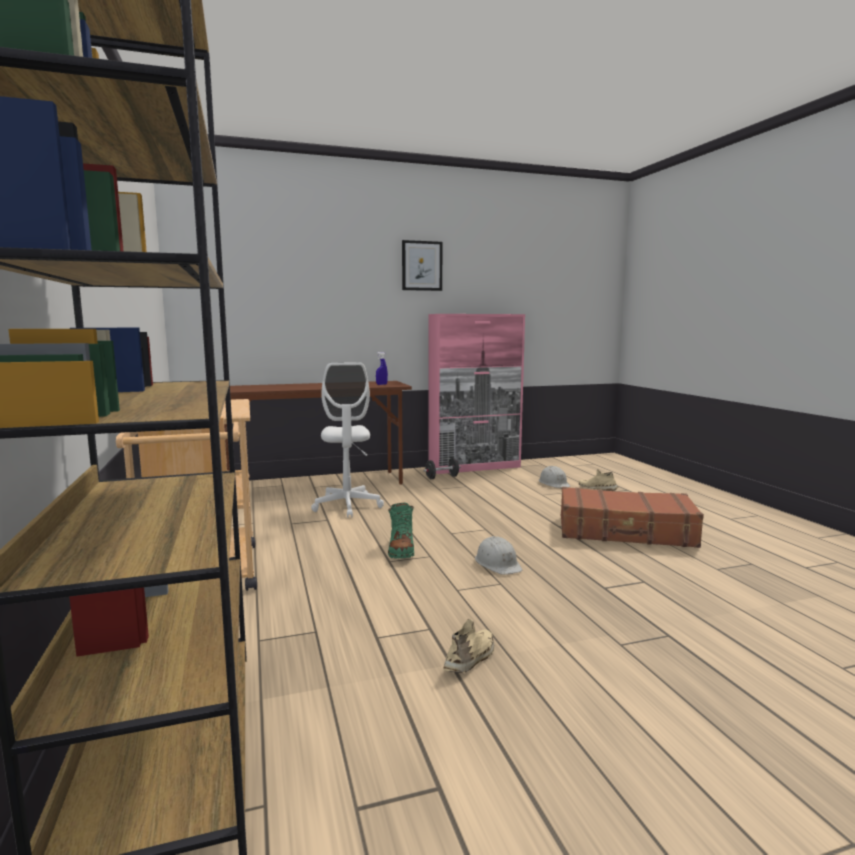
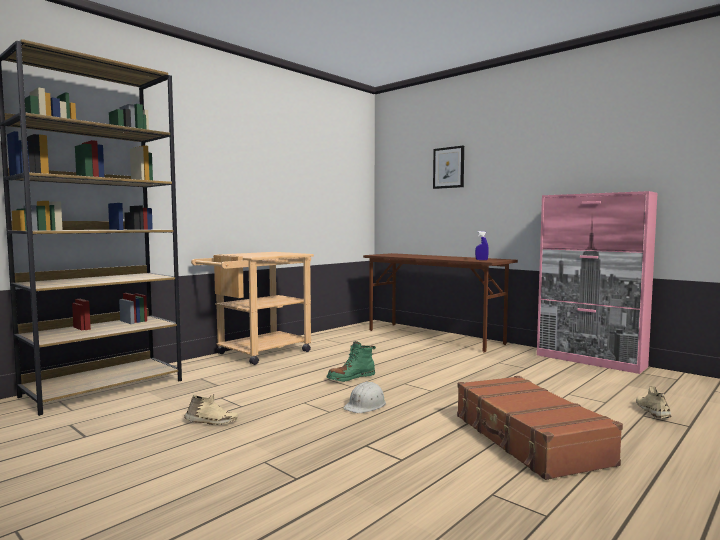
camera: 60 degrees right, 5 degrees down
white office chair [311,362,384,518] -> none
picture [402,240,442,291] -> picture moved to [433,145,464,189]
black dumbbell [423,458,461,479] -> none
white hard hat [539,466,570,488] -> none

